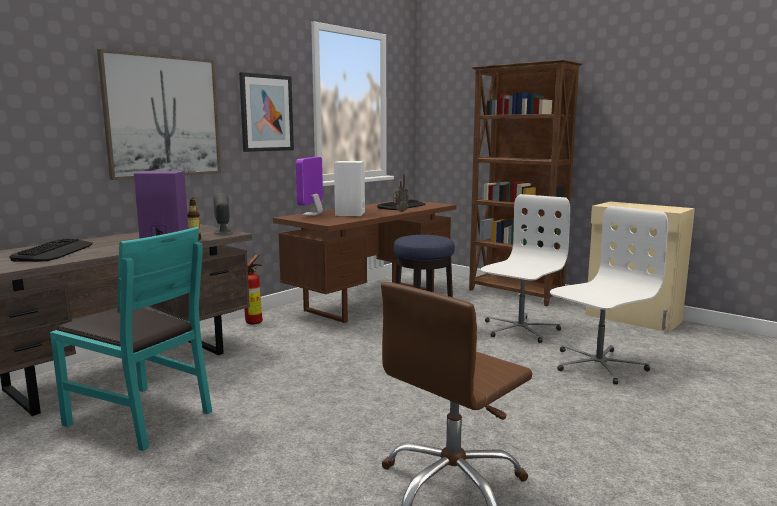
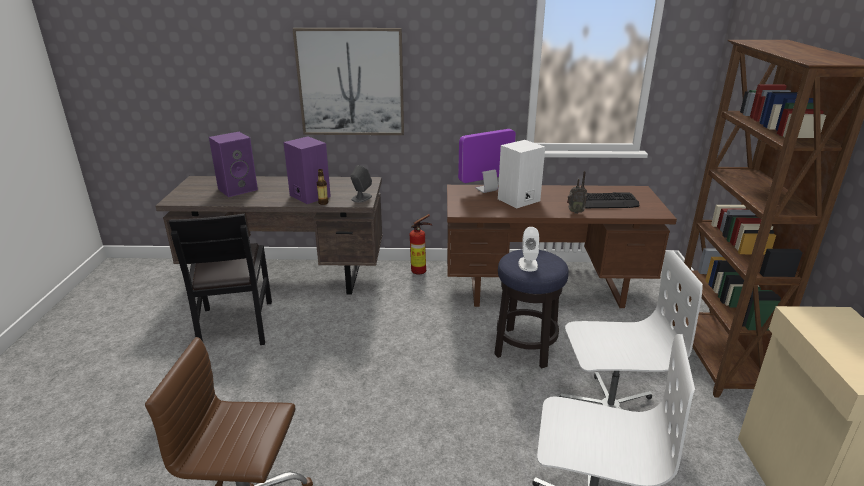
camera: 50 degrees right, 15 degrees up
keyboard [10,239,93,262] -> purple speaker [209,132,258,197]
turquoise chair [50,227,212,451] -> black chair [169,214,272,345]
picture [239,72,294,152] -> none
none -> white speaker [518,227,539,271]

